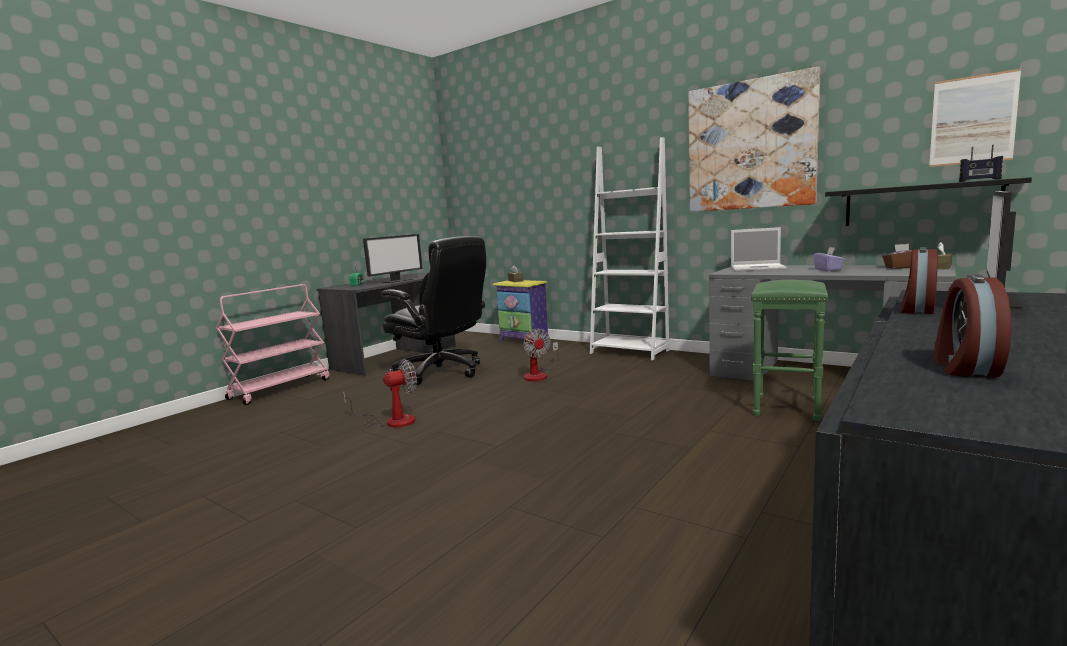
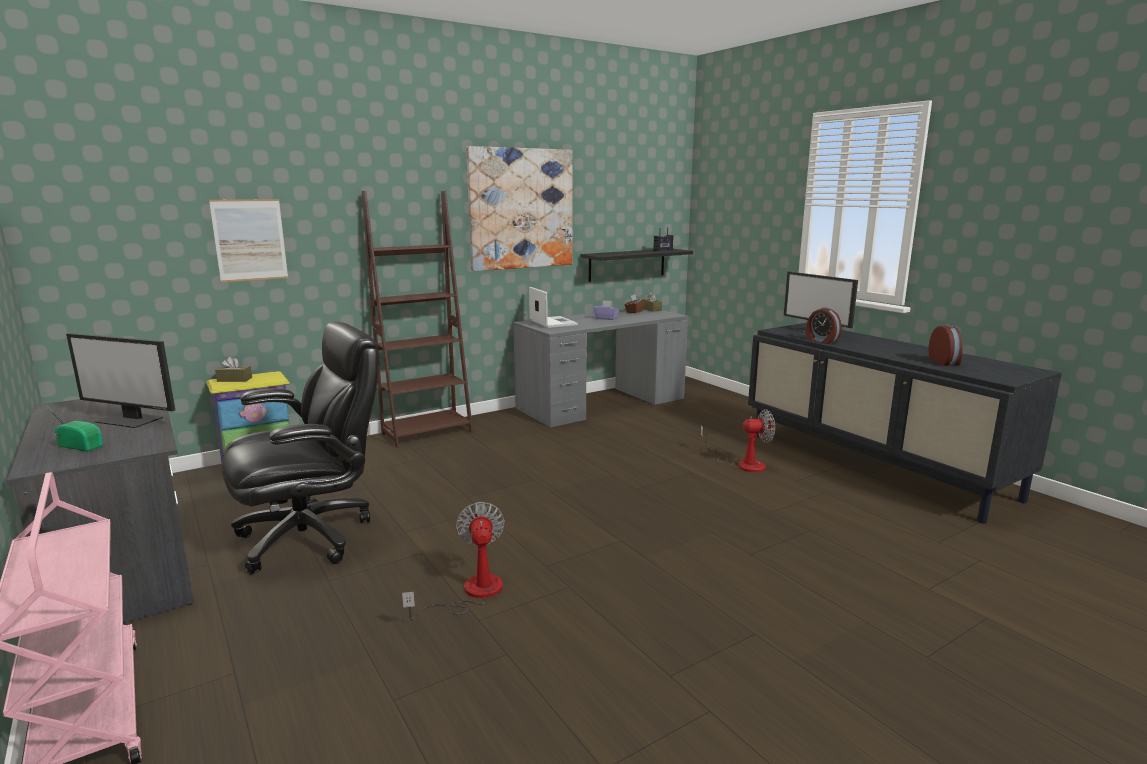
camera: 70 degrees left, 5 degrees up
monitor [363,234,423,283] -> monitor turned 135 degrees clockwise [66,333,175,428]
fan [523,328,560,381] -> fan moved to [701,409,775,472]
white bookcase [590,137,669,360] -> brown bookcase [361,191,473,448]
laptop [731,227,787,271] -> laptop turned 60 degrees counterclockwise [529,287,578,328]
green stool [751,280,828,421] -> none
picture [929,69,1021,167] -> picture moved to [209,199,288,282]
alarm clock [933,274,1011,377] -> alarm clock turned 135 degrees counterclockwise [928,324,962,366]

